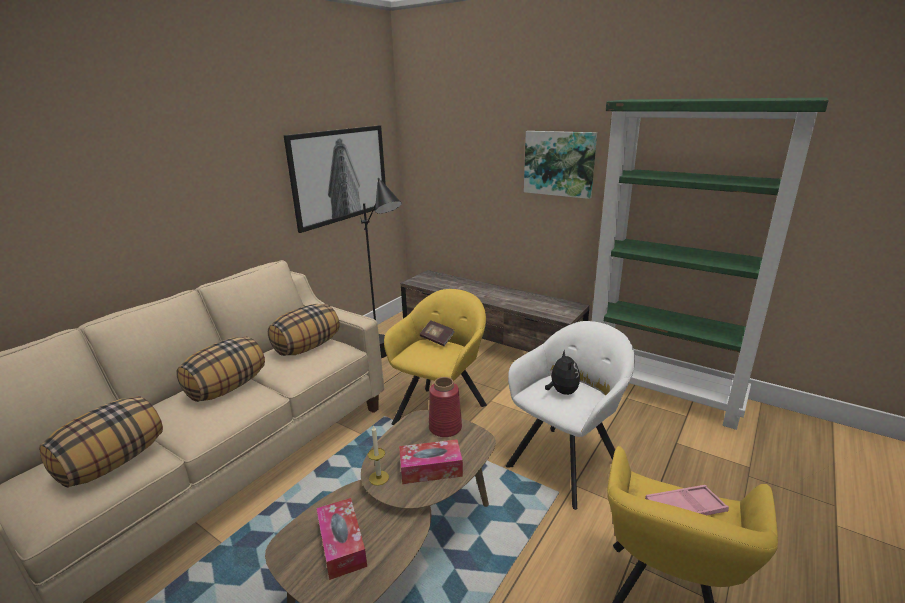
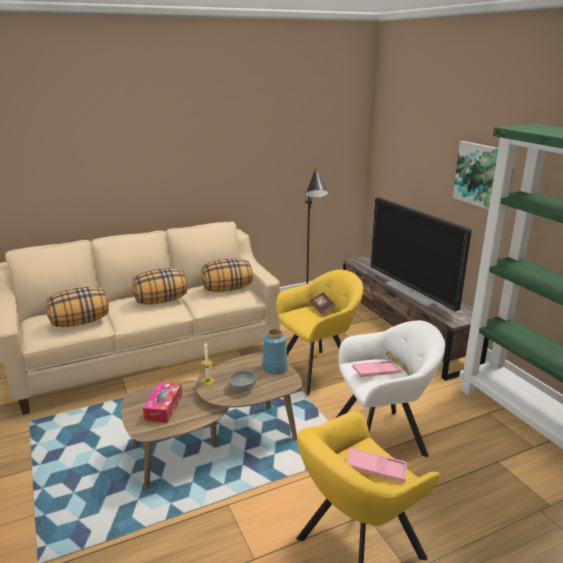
camera: 30 degrees right, 0 degrees up
picture [283,125,386,233] -> none
tissue box [399,439,463,484] -> grey bowl [228,370,257,392]
red vase [429,377,462,437] -> blue vase [262,329,288,375]
plush toy [545,350,580,395] -> pink tray [352,360,402,378]
none -> television [370,197,472,313]

